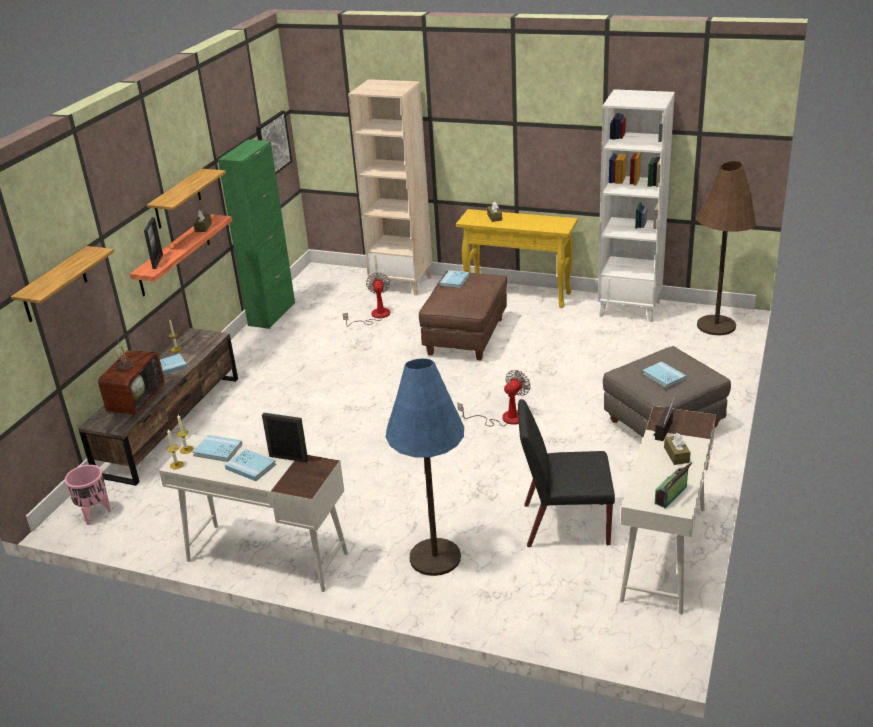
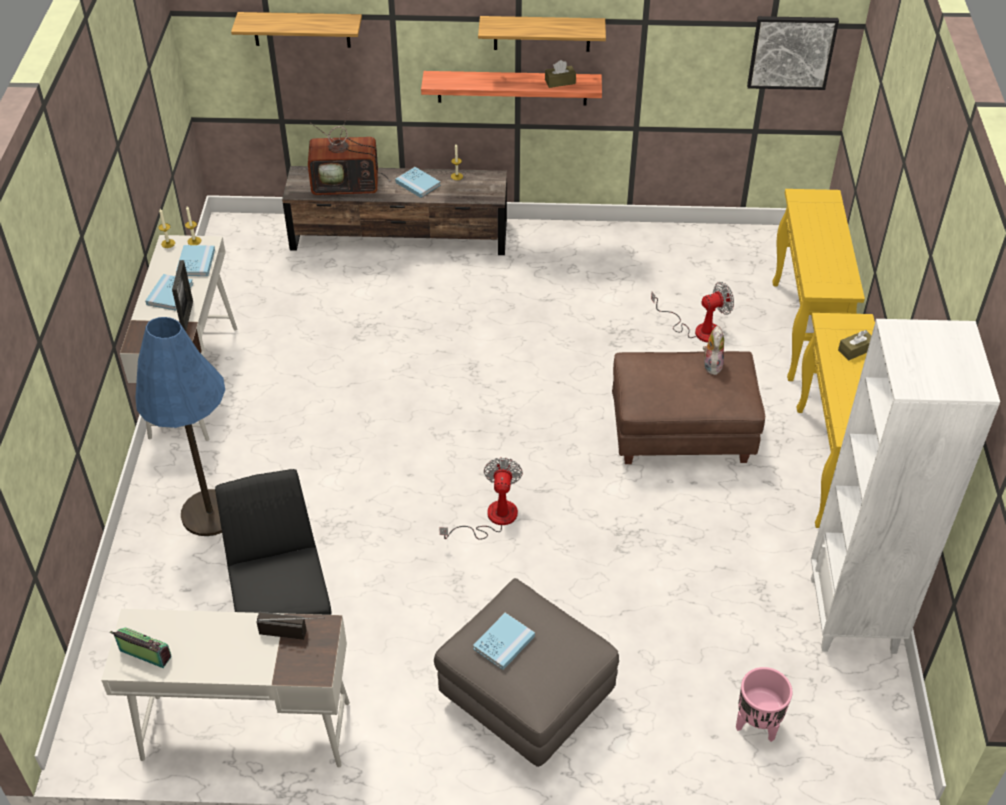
camera: 70 degrees right, 15 degrees up
pink planter [65,465,111,525] -> pink planter moved to [736,667,792,742]
picture frame [144,217,163,269] -> none
green cabinet [218,140,295,329] -> none
beige bookcase [348,79,432,295] -> yellow console table [772,189,865,381]
blue book [440,270,469,288] -> plush toy [703,326,724,375]
fan [458,370,531,426] -> fan turned 105 degrees counterclockwise [439,457,523,540]
brown tissue box [664,433,691,465] -> none
brown floor lamp [697,161,756,335] -> none

